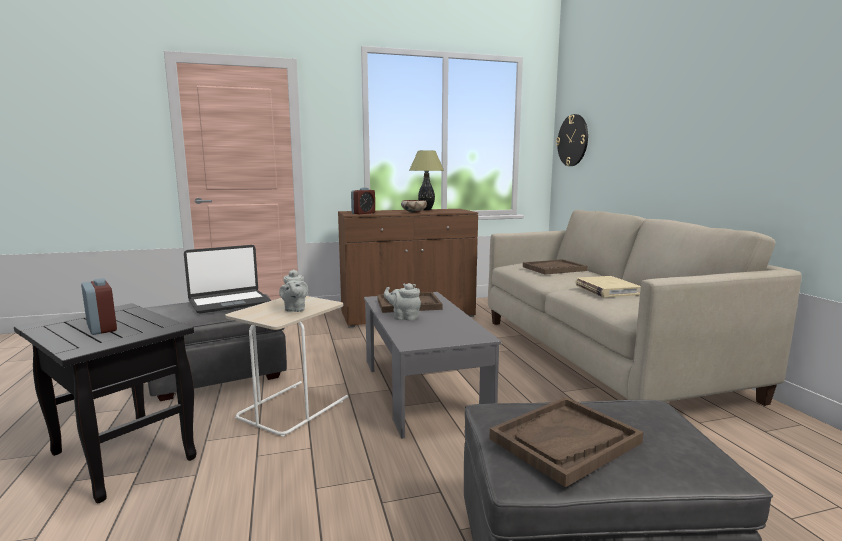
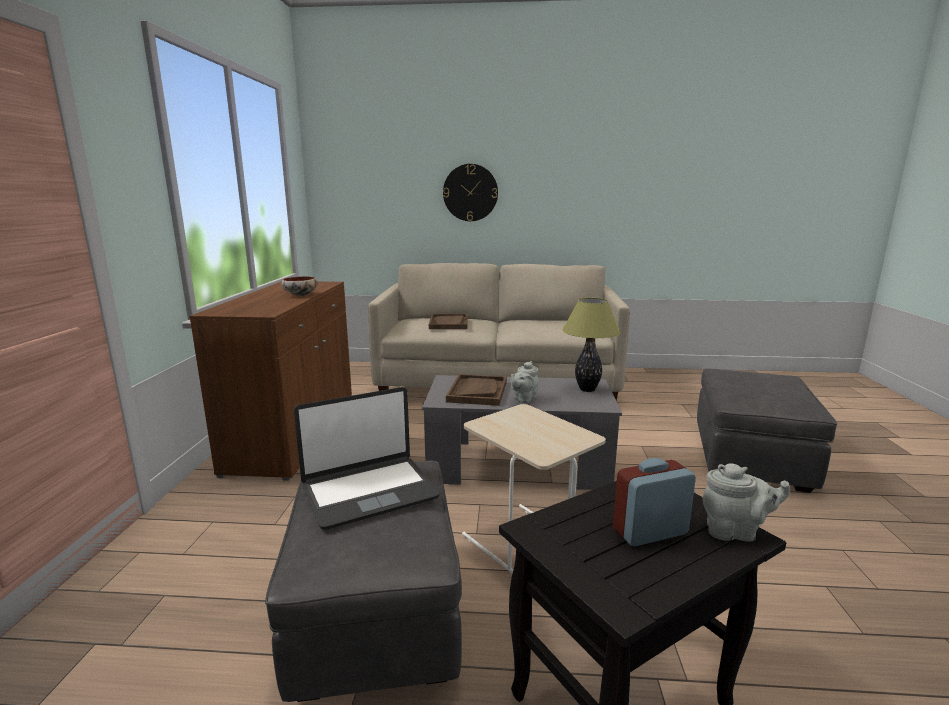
camera: 70 degrees left, 5 degrees up
laptop [184,245,271,314] -> laptop turned 75 degrees clockwise [294,387,440,530]
grey teapot [279,269,308,312] -> grey teapot moved to [702,463,790,542]
alarm clock [351,187,375,214] -> none
table lamp [409,150,444,210] -> table lamp moved to [562,298,620,392]
brown tray [489,397,643,487] -> none
wall clock [556,114,588,166] -> wall clock moved to [443,164,498,221]
beige book [575,276,641,297] -> none

